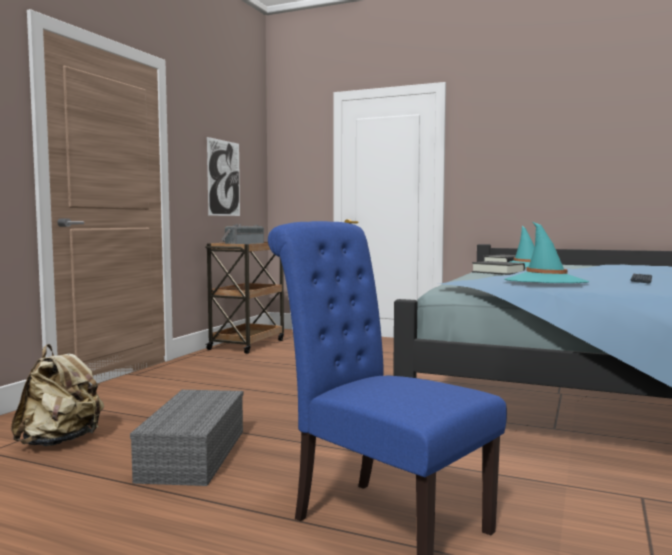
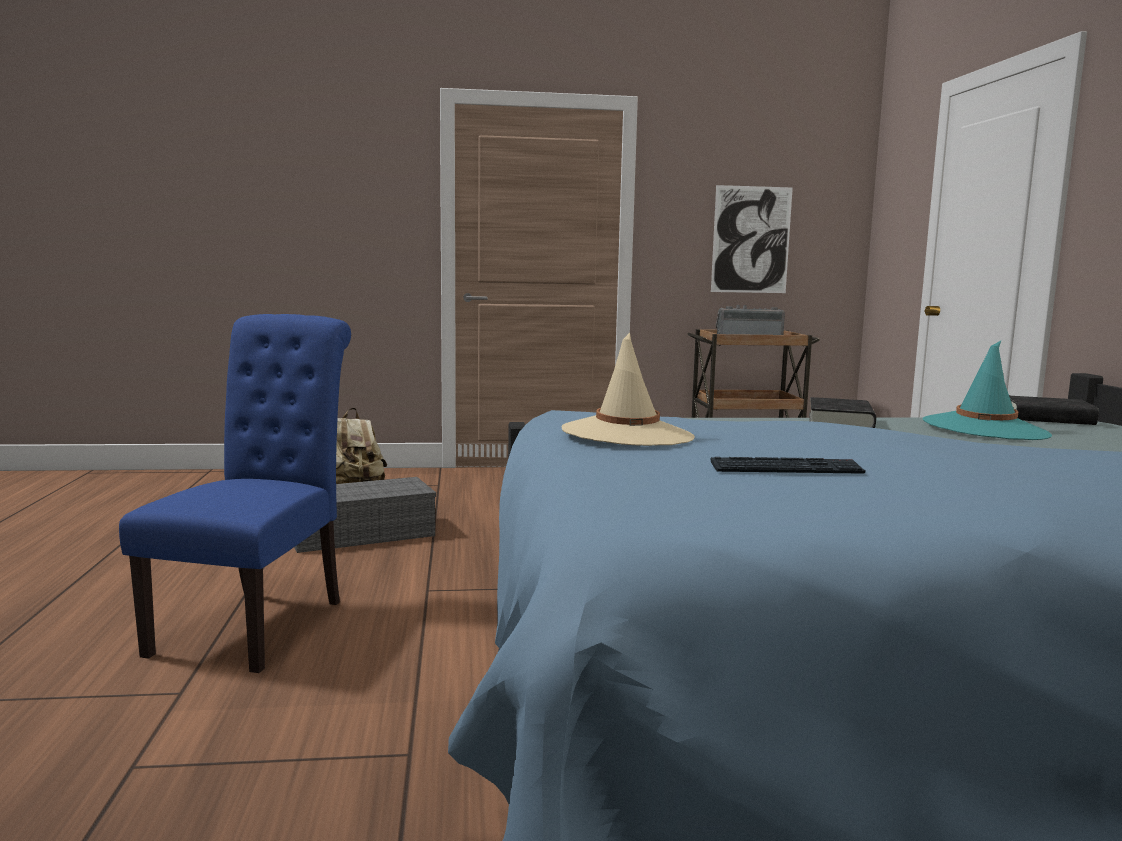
camera: 60 degrees right, 5 degrees up
turquoise hat [504,222,589,283] -> beige hat [562,333,695,446]

